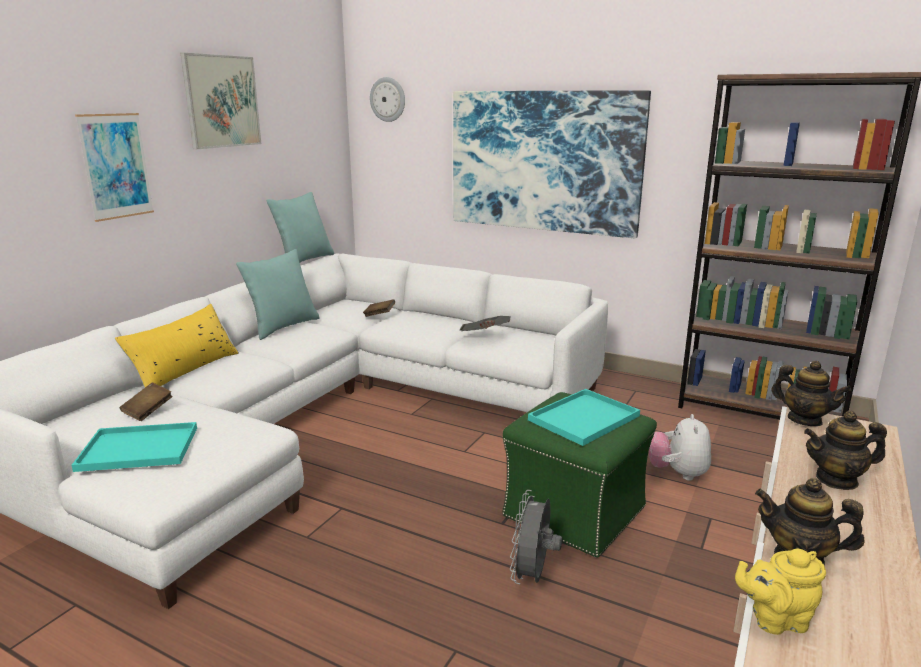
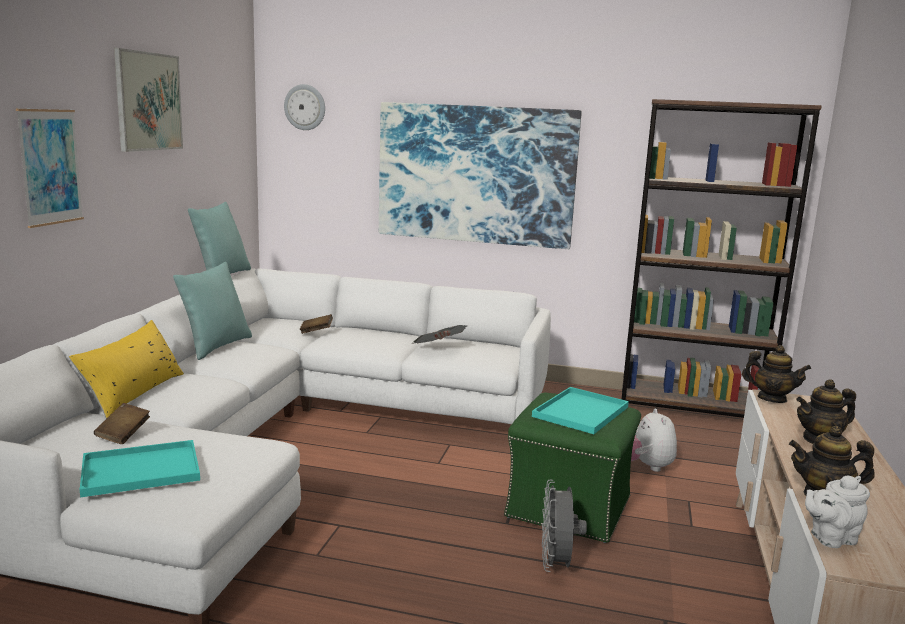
camera: 15 degrees left, 5 degrees down
yellow teapot [735,549,826,635] -> white teapot [805,476,870,548]

